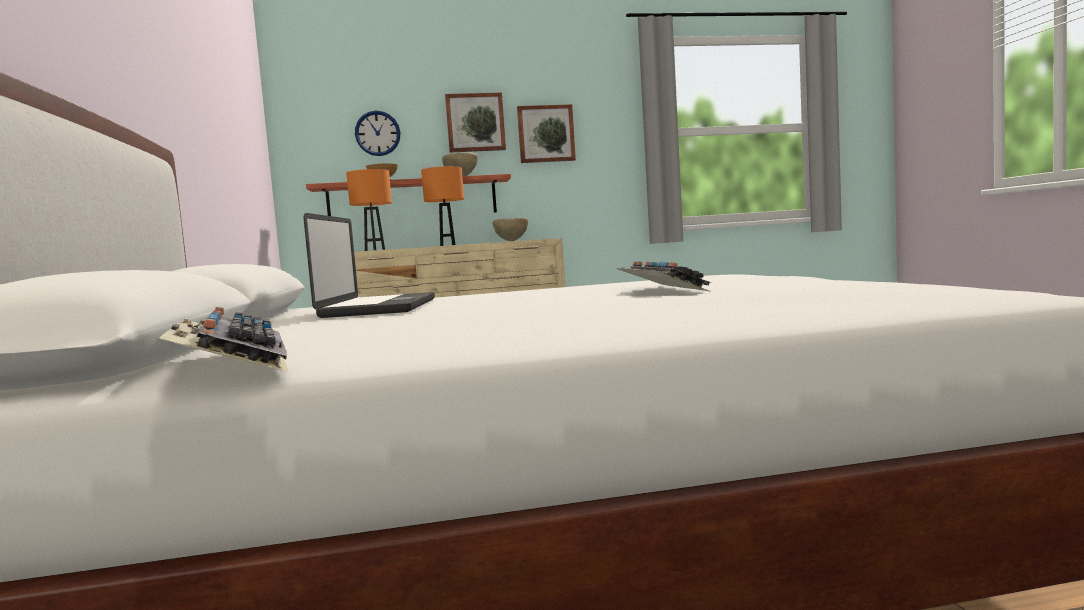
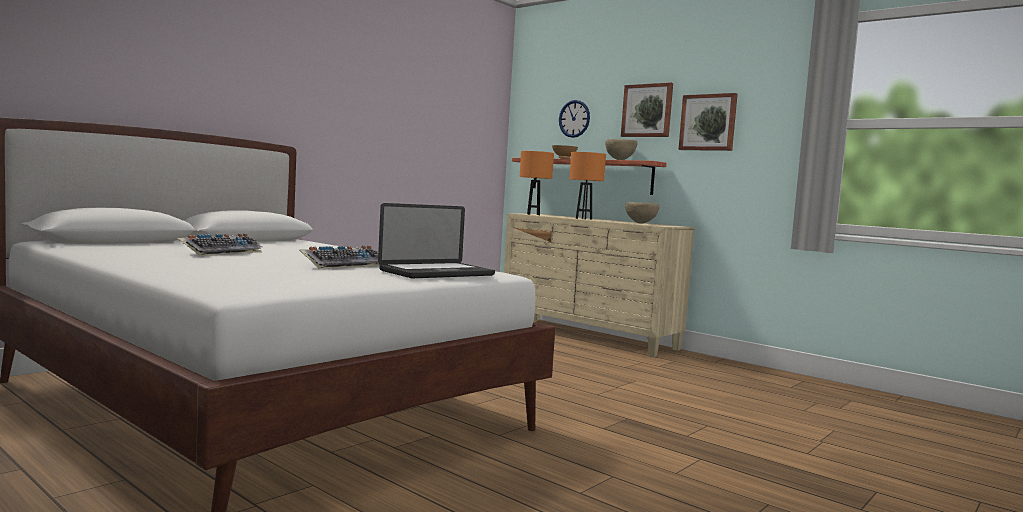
camera: 50 degrees right, 0 degrees up
keyboard [157,307,289,372] -> keyboard moved to [177,233,262,256]
laptop [304,213,435,318] -> laptop moved to [378,203,495,278]

